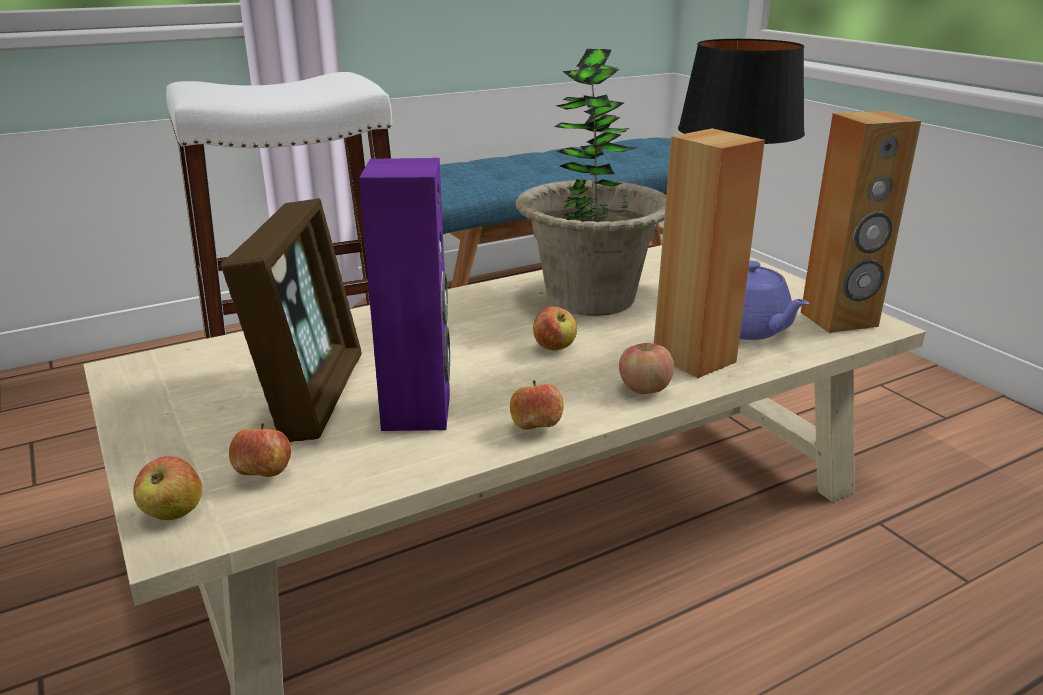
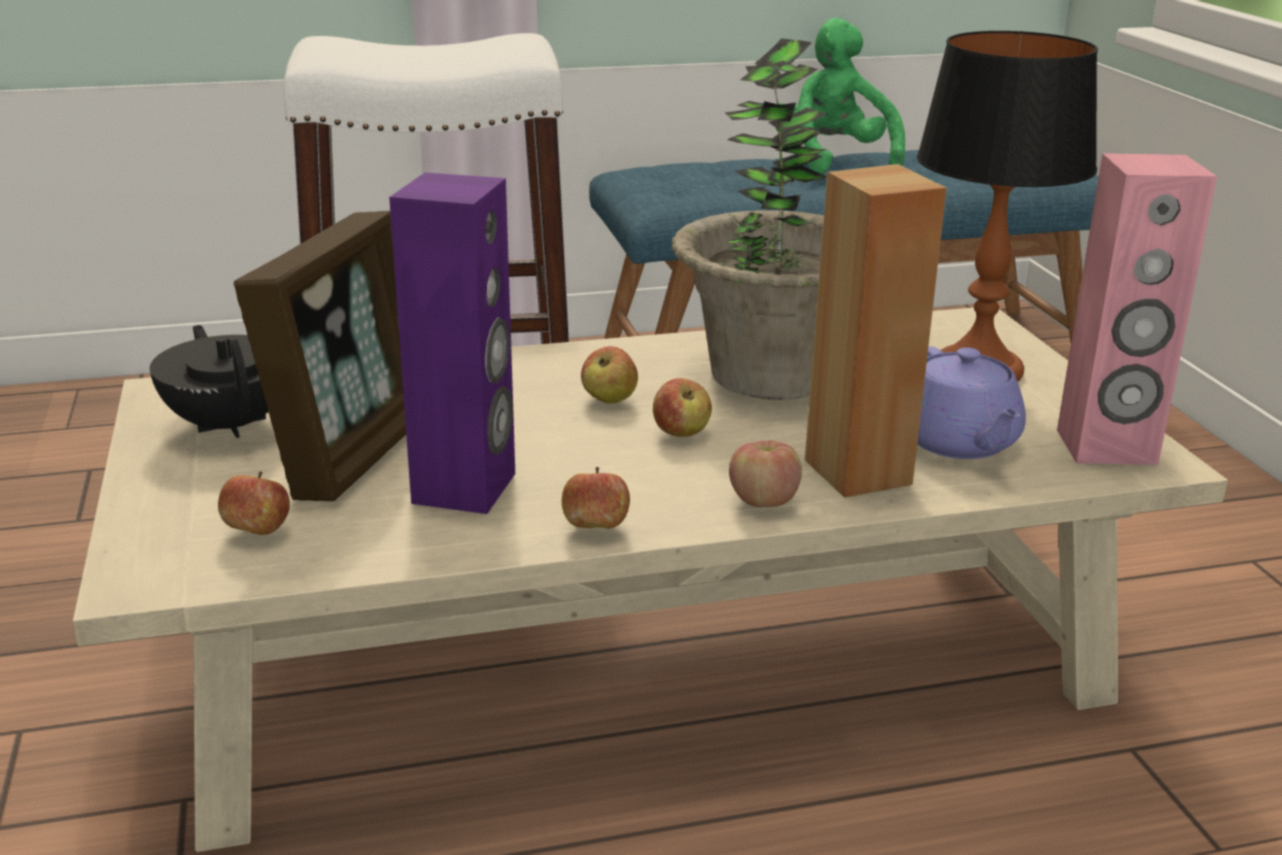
camera: 15 degrees right, 0 degrees up
apple [133,456,202,520] -> apple moved to [581,346,638,403]
brown speaker [801,111,921,333] -> pink speaker [1057,153,1217,465]
none -> black teapot [150,325,269,438]
none -> green plush toy [776,18,905,174]

